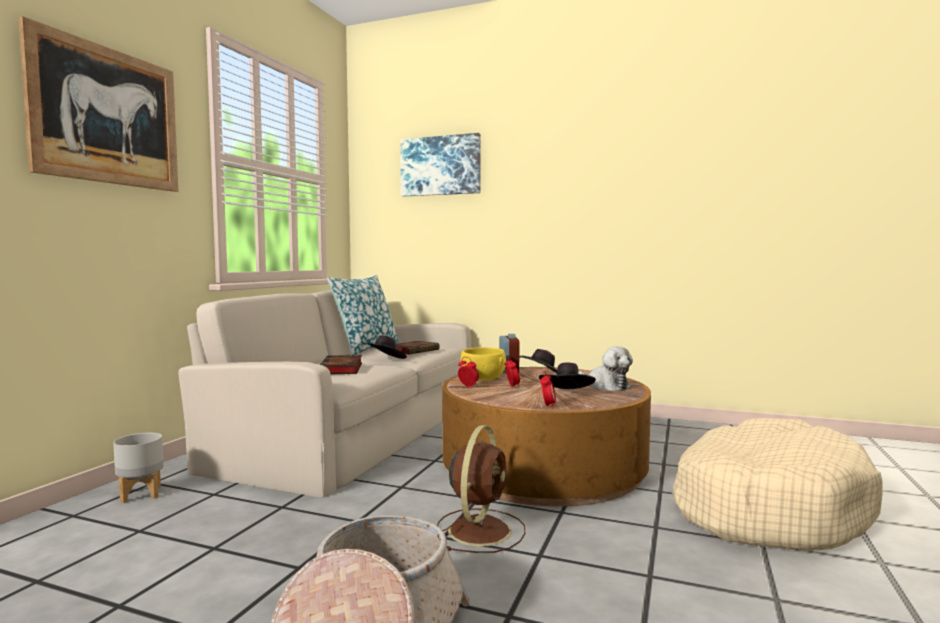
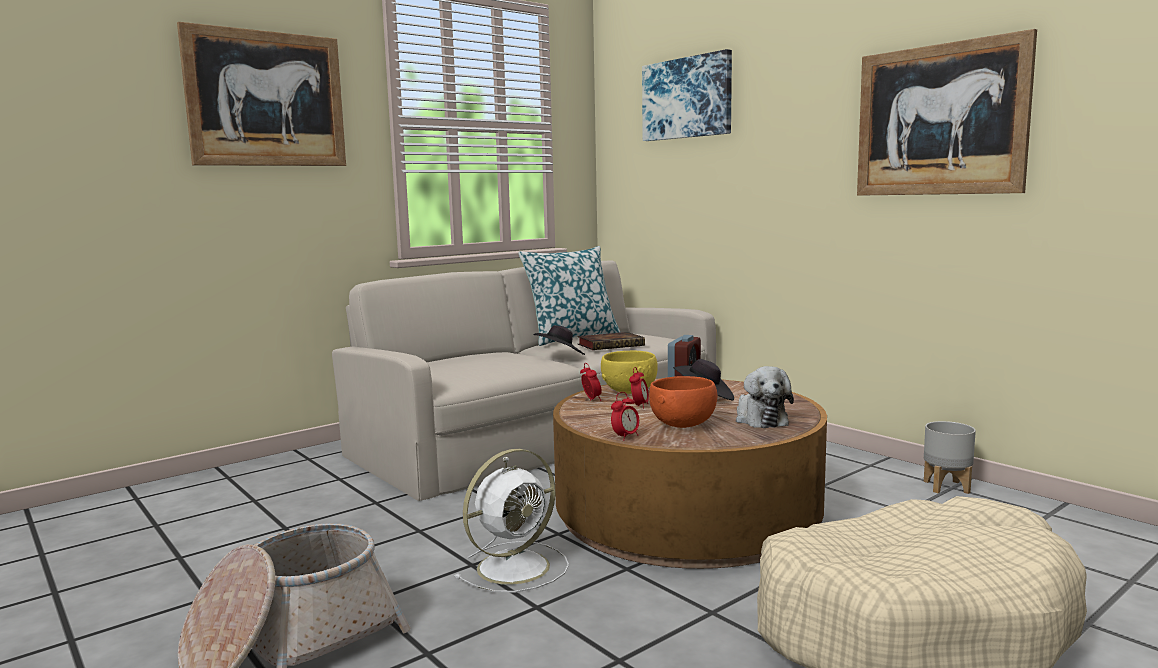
camera: 30 degrees right, 5 degrees up
grey planter [113,432,164,503] -> grey planter moved to [924,421,976,494]
book [320,355,362,374] -> none
brown fan [437,425,525,553] -> white fan [454,449,569,592]
black hat [539,363,596,389] -> orange bowl [649,376,717,428]
none -> picture [857,29,1037,196]

